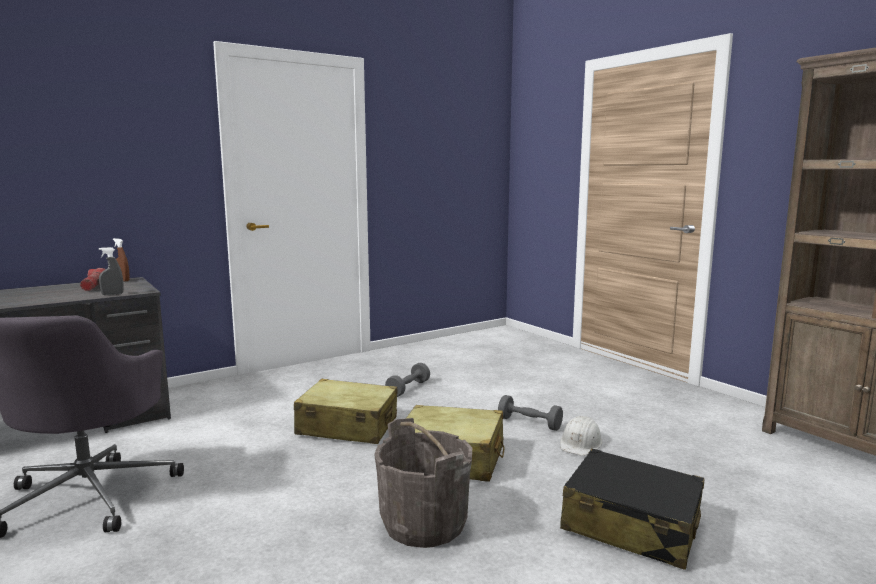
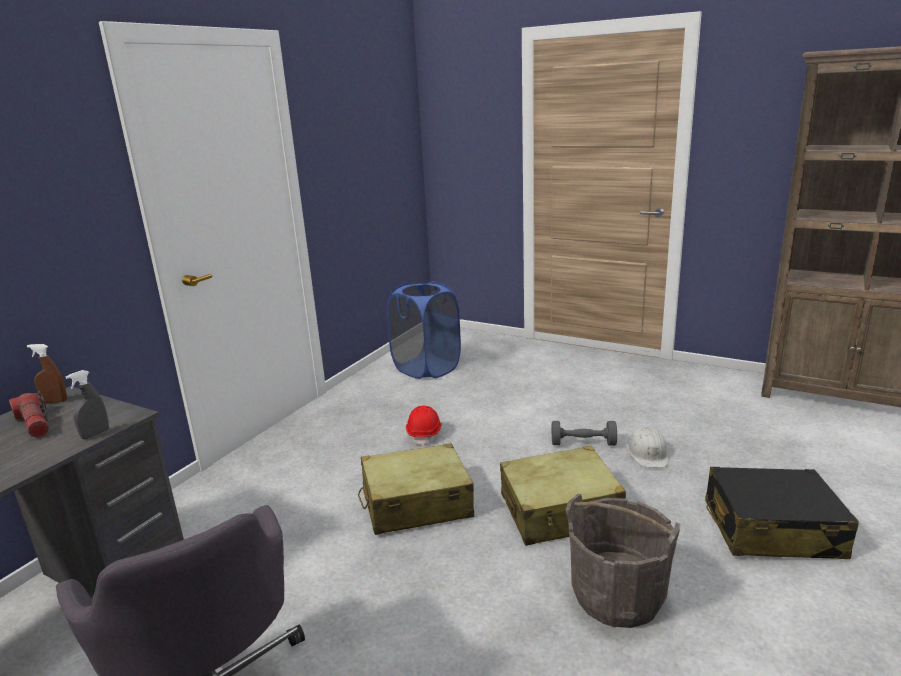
camera: 25 degrees left, 10 degrees up
grey dumbbell [385,363,430,397] -> red hard hat [406,406,442,447]
none -> blue laundry basket [387,281,461,379]

